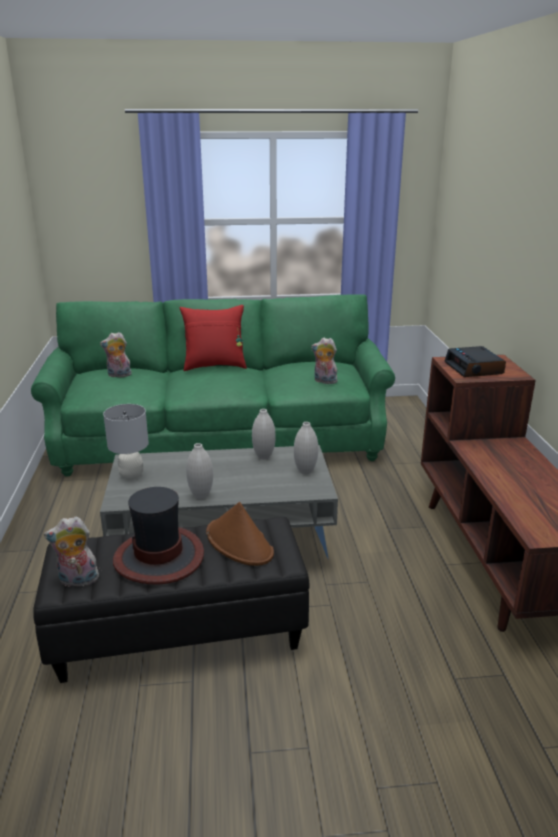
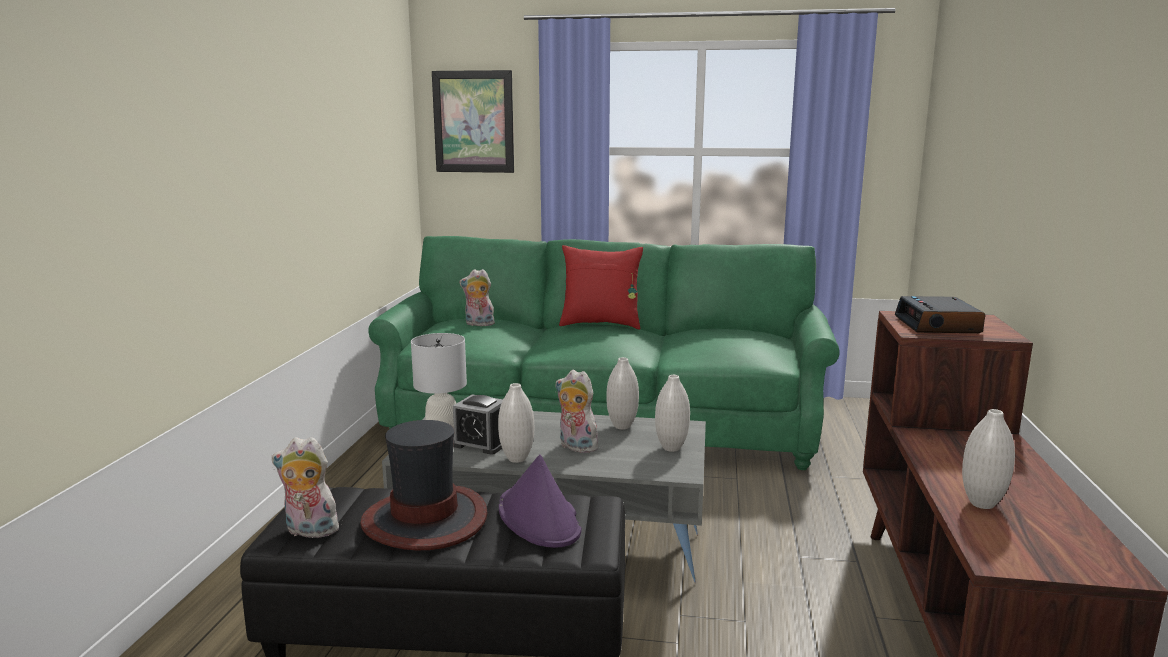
camera: 15 degrees right, 10 degrees down
brown hat [206,502,274,566] -> purple hat [499,455,582,548]
plush toy [311,338,337,384] -> plush toy moved to [556,370,598,453]
none -> picture [432,70,514,173]
none -> alarm clock [453,394,503,455]
none -> white vase [962,409,1015,509]

